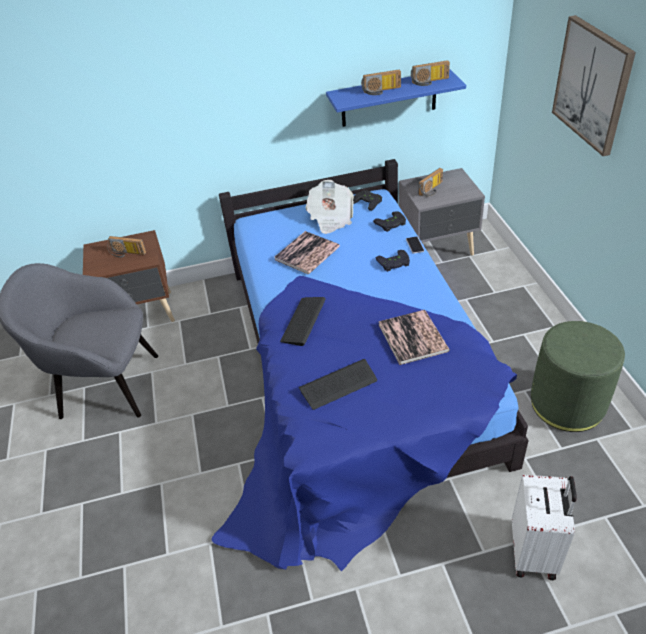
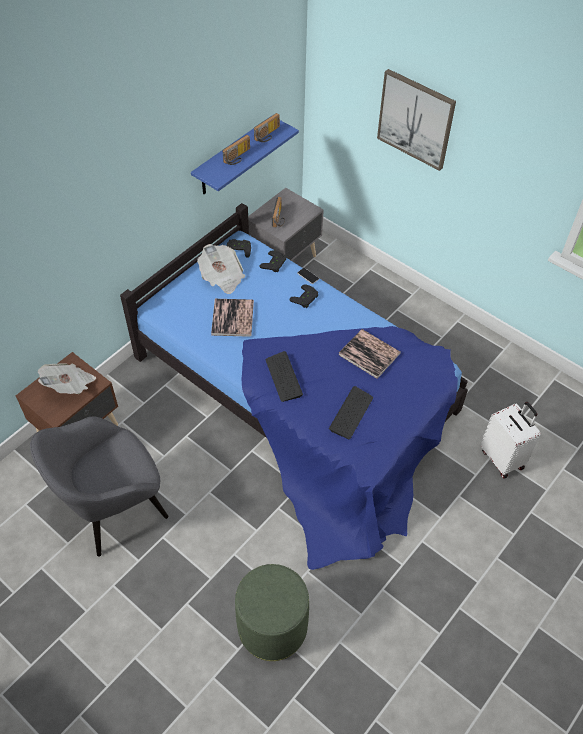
camera: 40 degrees left, 10 degrees up
radio [107,236,146,258] -> newspaper [38,363,96,394]
green ottoman [531,321,625,432] -> green ottoman moved to [235,564,309,661]

